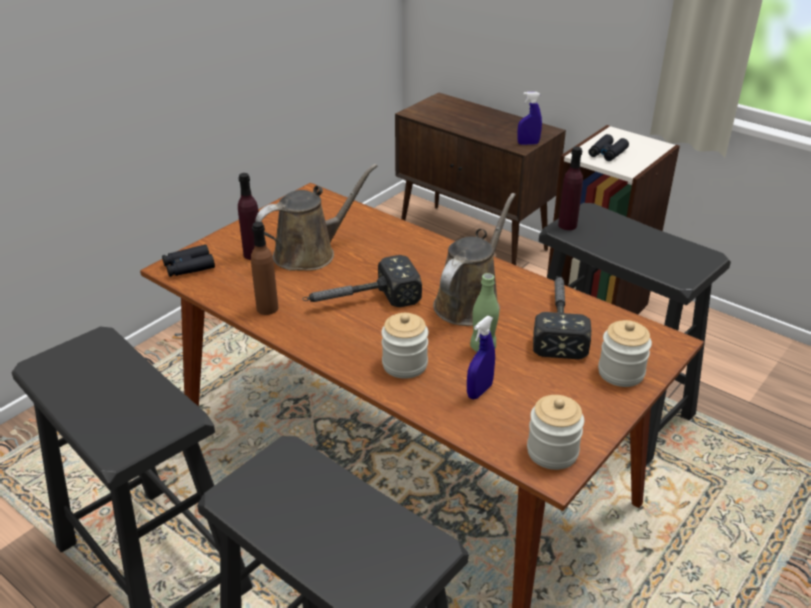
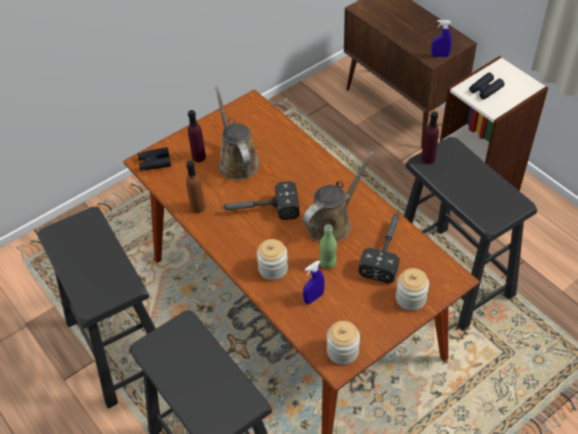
camera: 15 degrees right, 15 degrees up
brown watering can [255,164,378,271] -> brown watering can turned 90 degrees counterclockwise [215,86,260,180]

